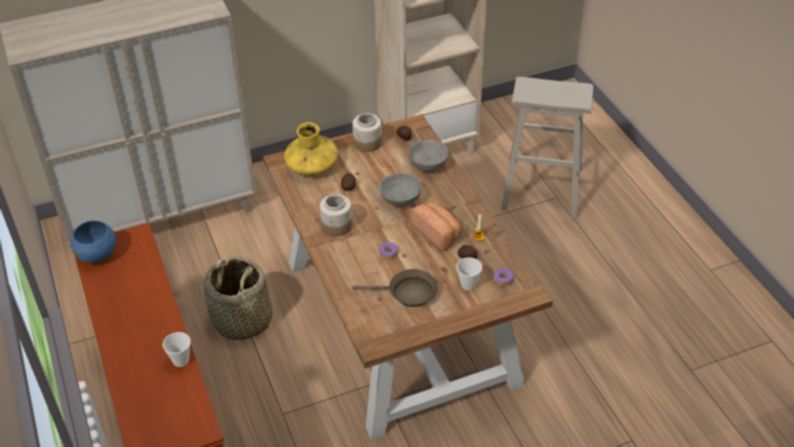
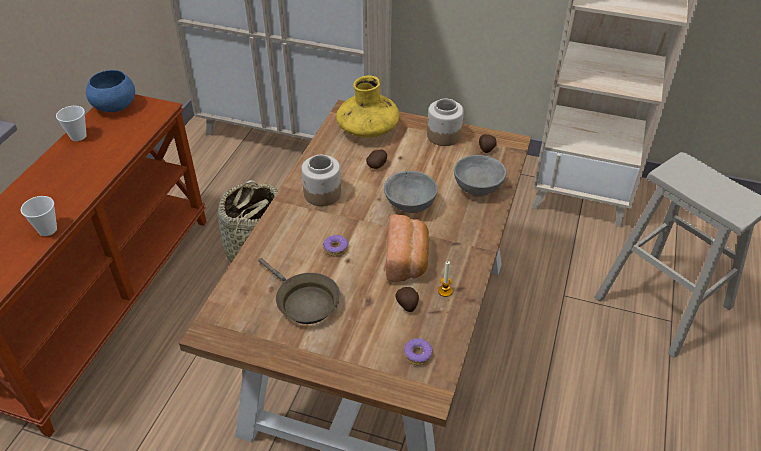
camera: 40 degrees right, 0 degrees up
cup [456,257,482,290] -> cup moved to [56,106,86,141]

